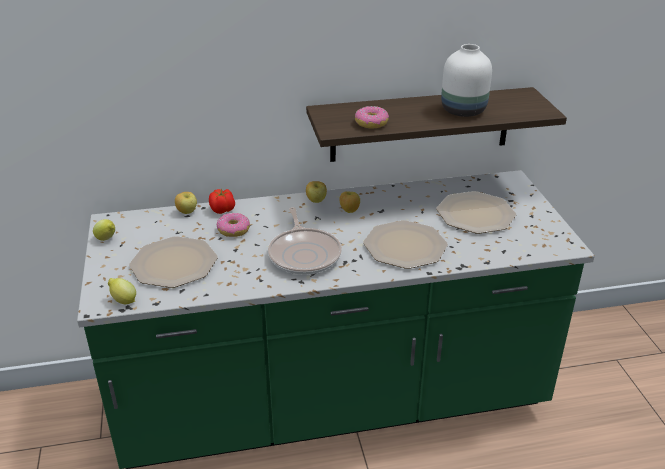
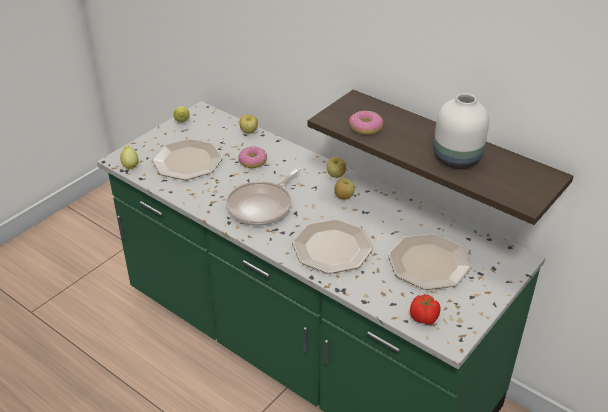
camera: 50 degrees right, 5 degrees up
tomato [209,188,235,214] -> tomato moved to [410,294,440,325]

